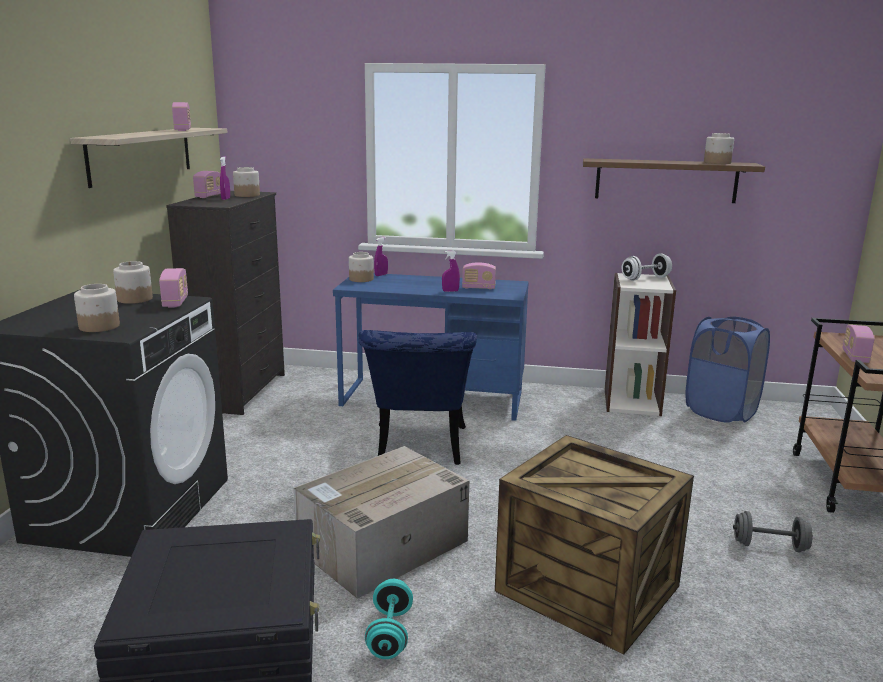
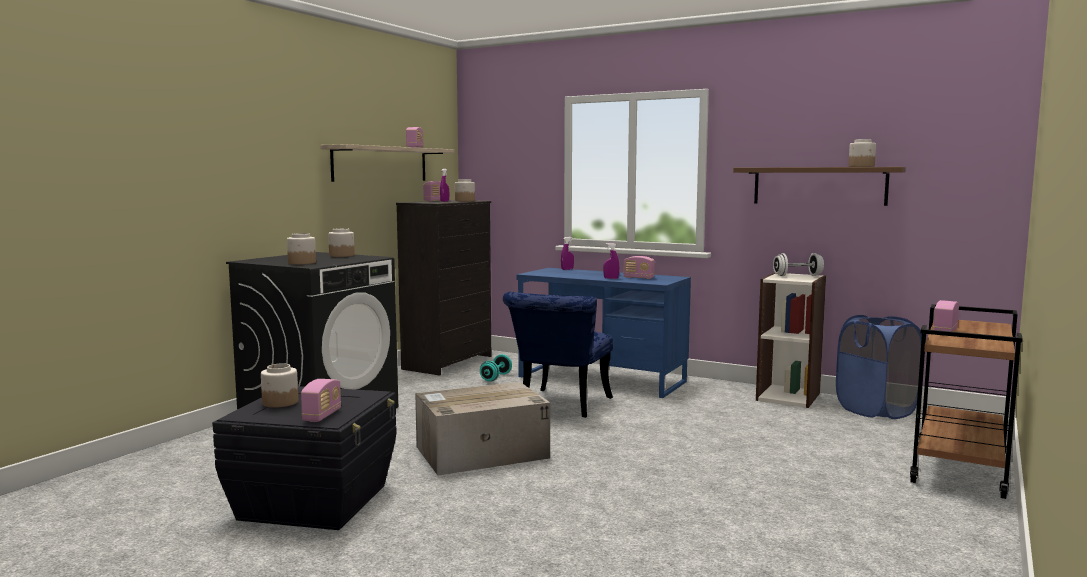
camera: 20 degrees right, 10 degrees down
radio [159,268,188,308] -> radio moved to [301,379,341,422]
jar [349,252,374,282] -> jar moved to [261,363,298,408]
turquoise dumbbell [365,579,413,659] -> turquoise dumbbell moved to [480,354,512,382]
crate [495,435,694,655] -> none
grey dumbbell [733,511,813,552] -> none

